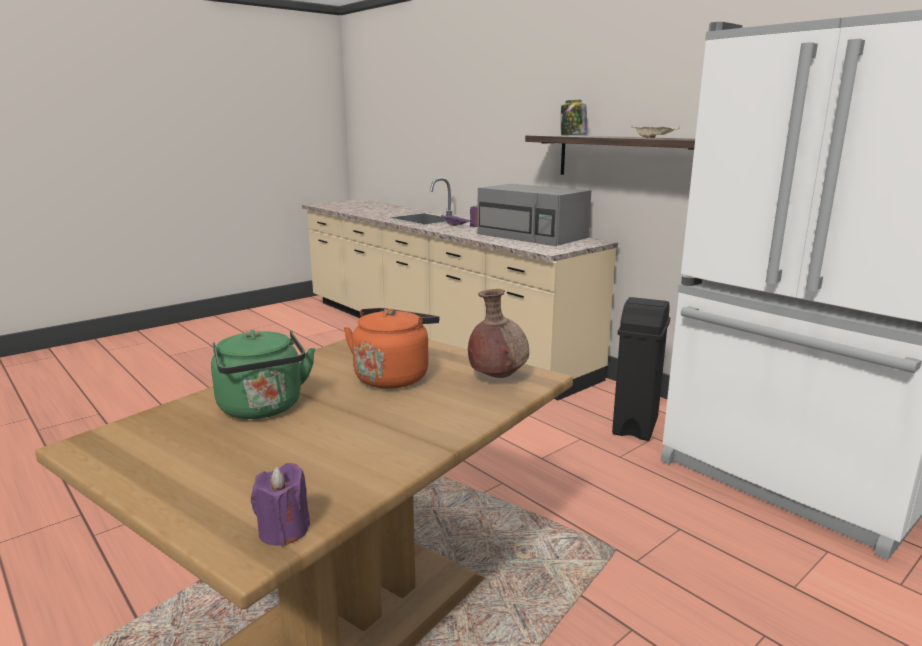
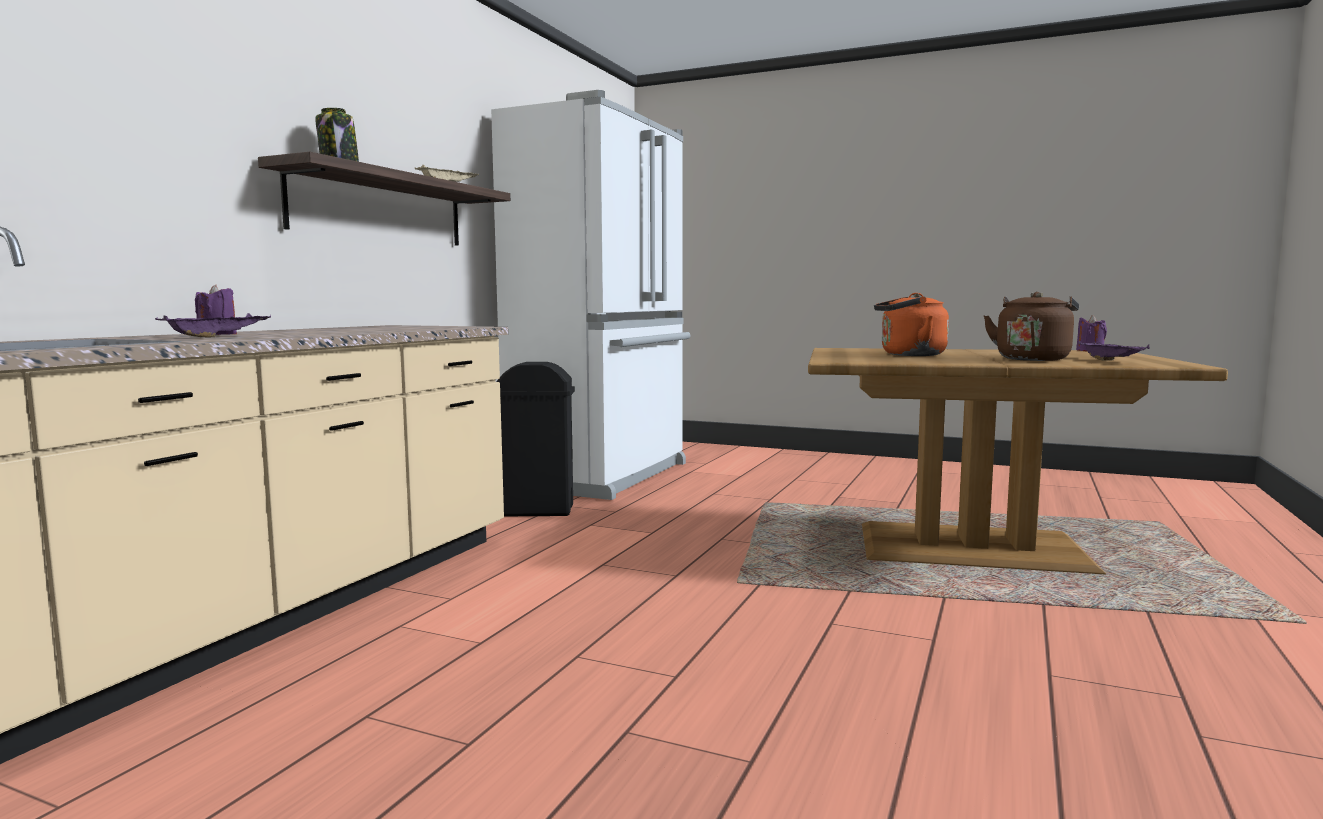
camera: 115 degrees left, 10 degrees down
green kettle [211,330,315,419] -> brown kettle [984,292,1079,361]
brown vase [468,289,529,378] -> none
grey microwave [477,184,591,246] -> none
none -> purple tray [1078,341,1150,361]

